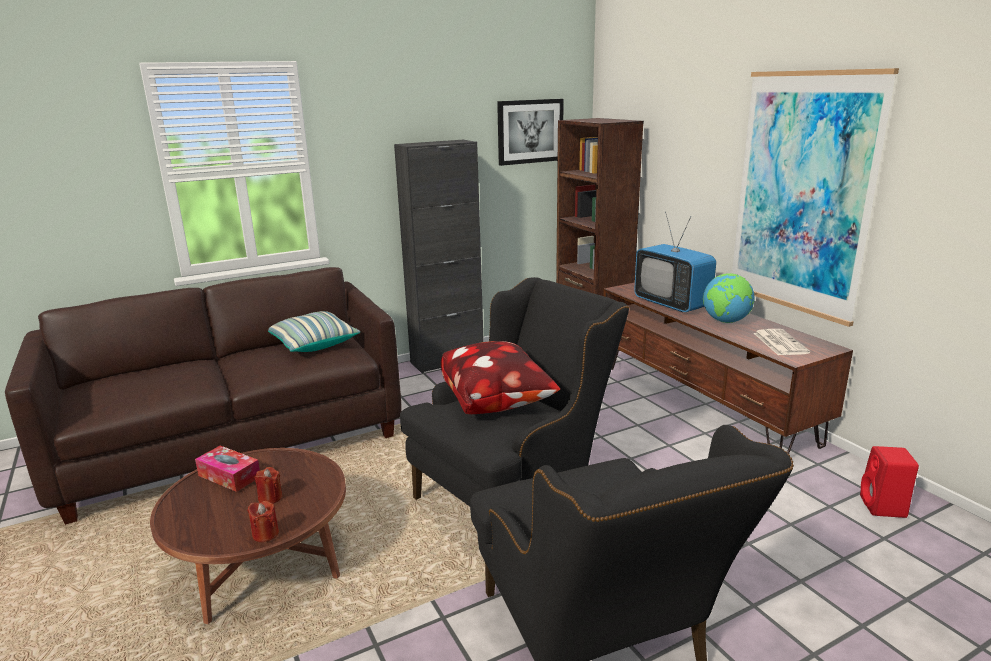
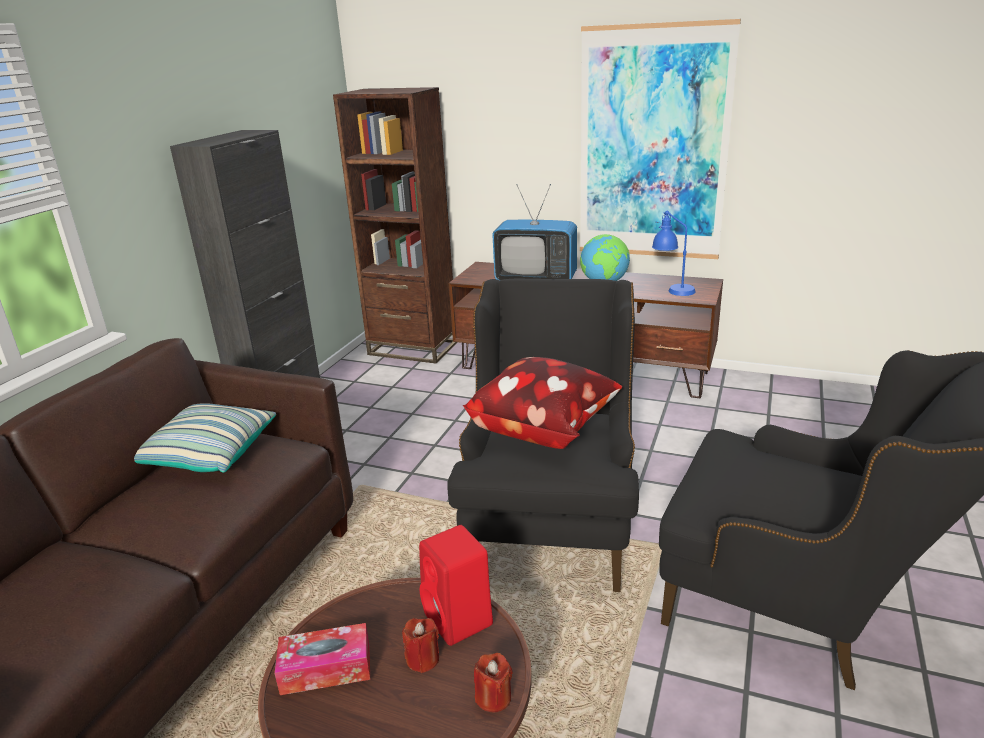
camera: 40 degrees left, 5 degrees up
picture [497,99,564,166] -> none
newspaper [754,329,810,355] -> blue table lamp [652,211,696,296]
red speaker [860,446,919,518] -> red speaker moved to [419,525,493,646]

